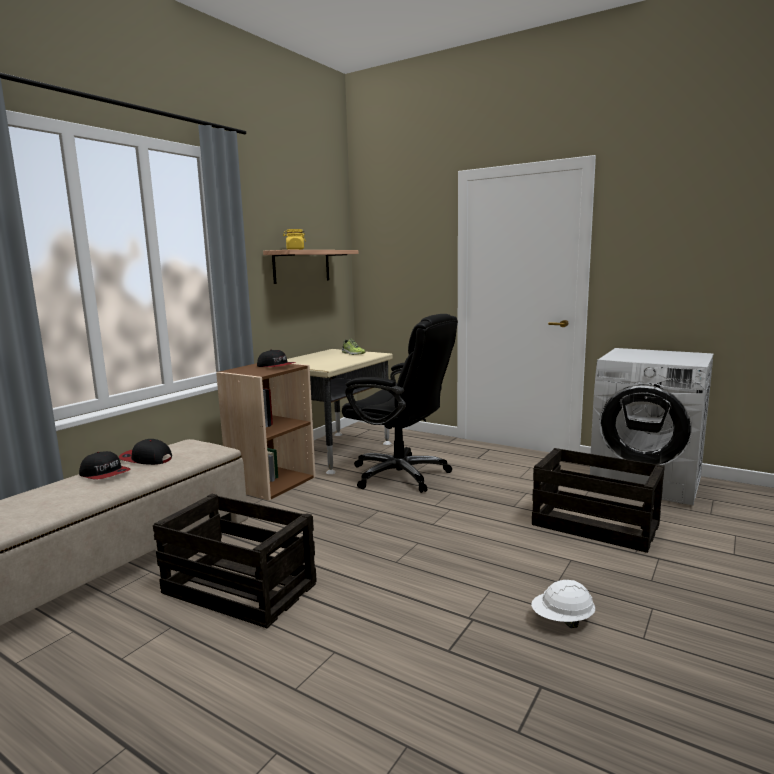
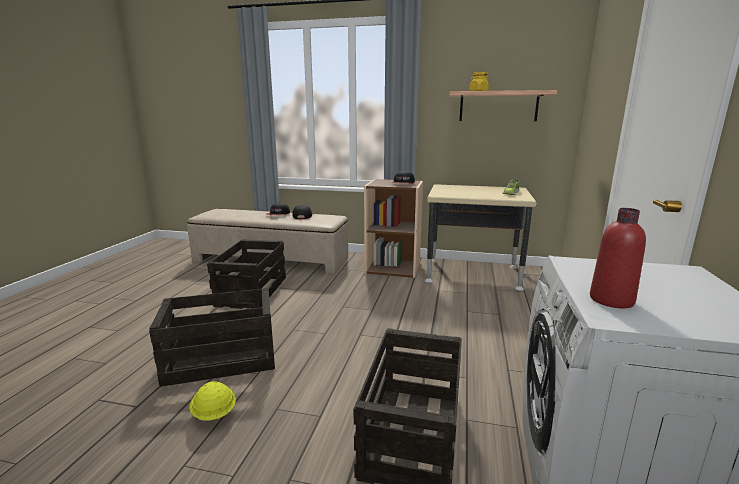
camera: 70 degrees right, 5 degrees up
black office chair [342,314,458,493] -> none
white hard hat [531,580,595,628] -> yellow hard hat [190,381,236,421]
none -> crate [149,288,275,387]
none -> red bottle [590,208,646,308]

